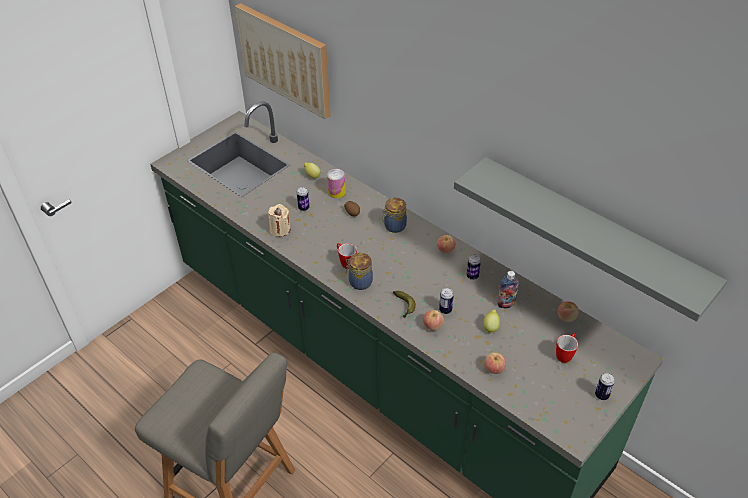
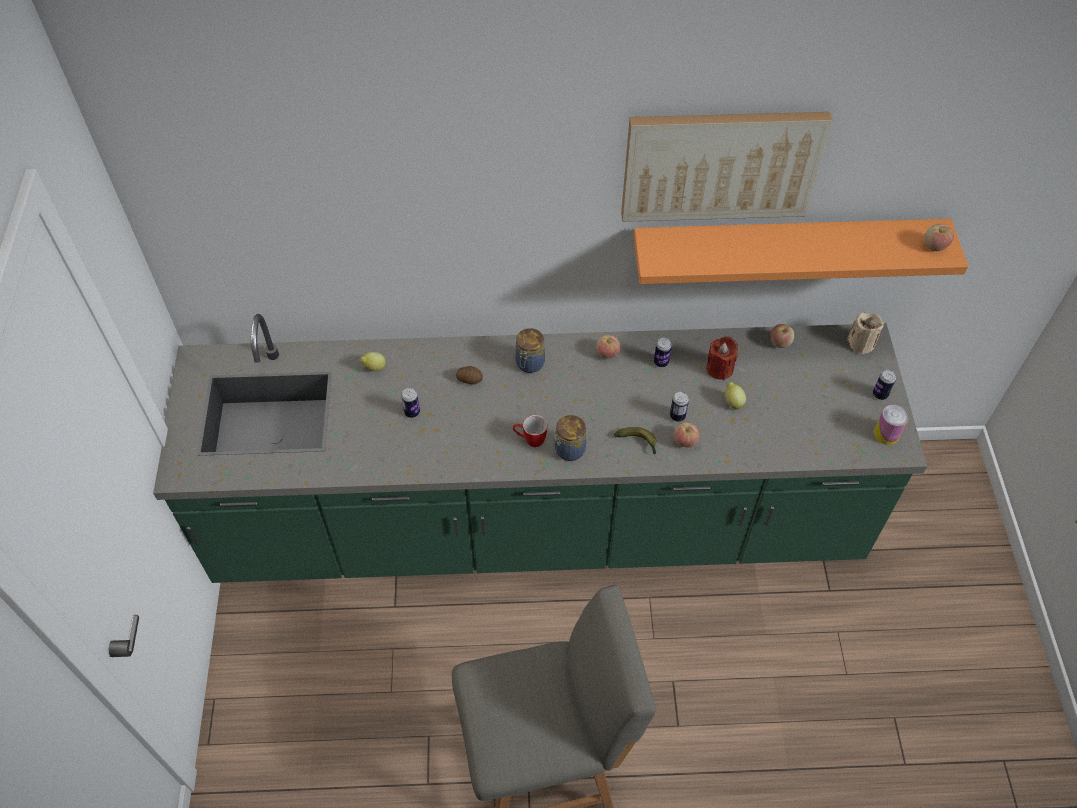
camera: 45 degrees left, 10 degrees up
picture [235,3,331,119] -> picture moved to [621,112,832,222]
beige candle [267,204,290,237] -> beige candle moved to [847,313,884,354]
can [327,169,346,198] -> can moved to [874,404,909,445]
grey shelf [454,157,727,322] -> orange shelf [634,219,968,284]
apple [484,352,506,374] -> apple moved to [924,224,954,251]
bottle [497,271,519,308] -> red candle [706,336,738,380]
mug [556,333,578,363] -> none

